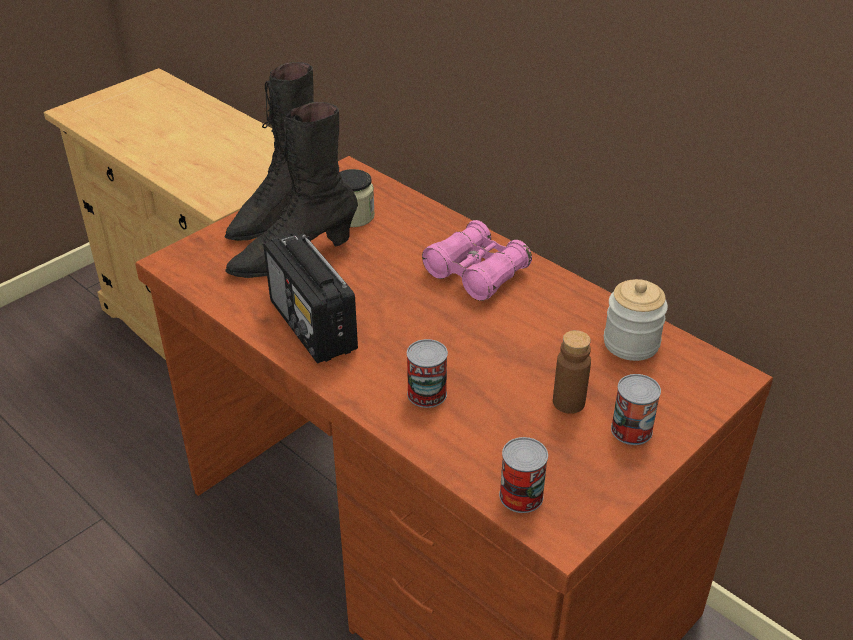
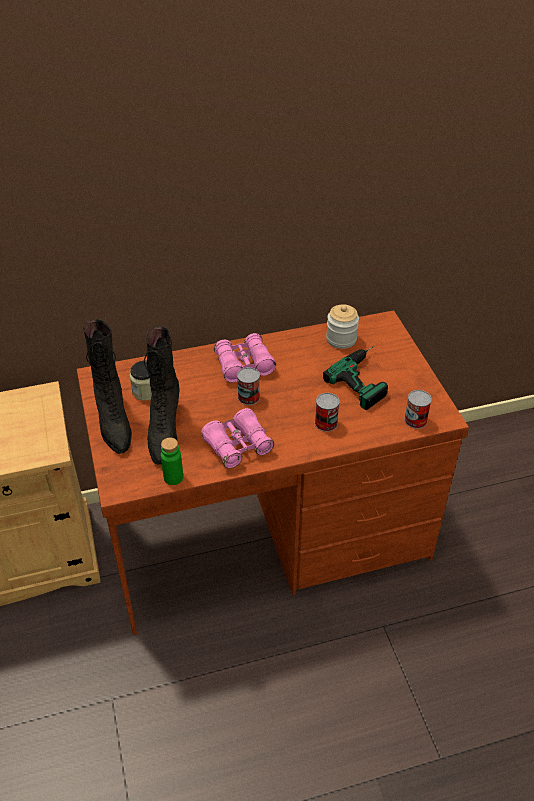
camera: 60 degrees left, 5 degrees up
radio [263,232,358,364] -> pink binoculars [201,408,274,469]
brown bottle [553,330,591,414] -> power drill [323,346,388,410]
can [611,374,661,445] -> can moved to [237,367,260,405]
none -> green bottle [161,438,183,485]

